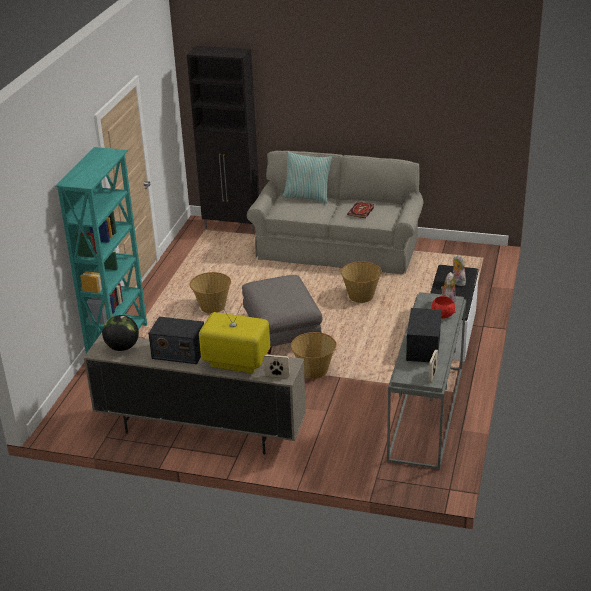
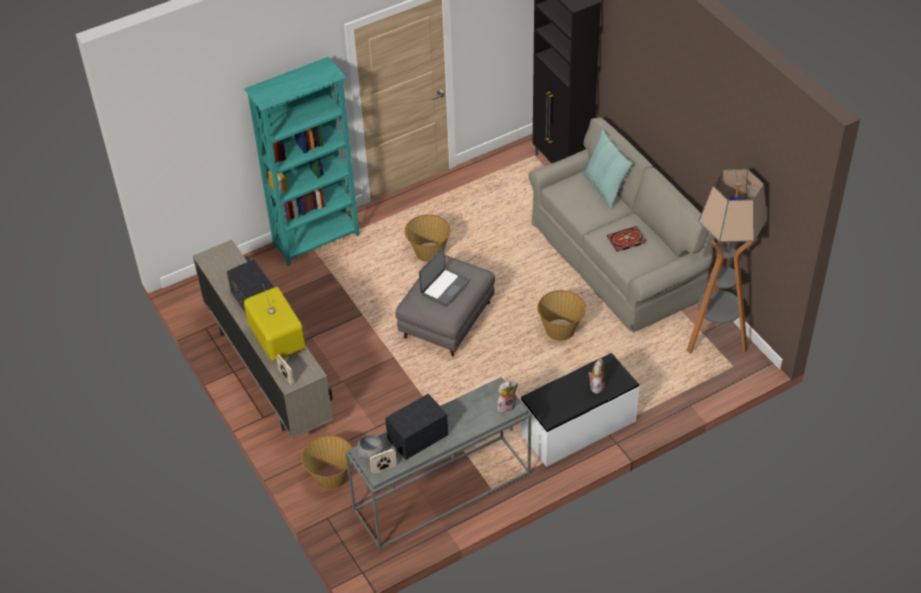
camera: 45 degrees right, 15 degrees up
globe [102,315,139,351] -> none
basket [291,332,337,379] -> basket moved to [302,435,352,490]
red bowl [431,296,456,318] -> none
none -> grey bowl [357,435,385,461]
none -> laptop [419,247,470,307]
none -> floor lamp [687,169,767,354]

